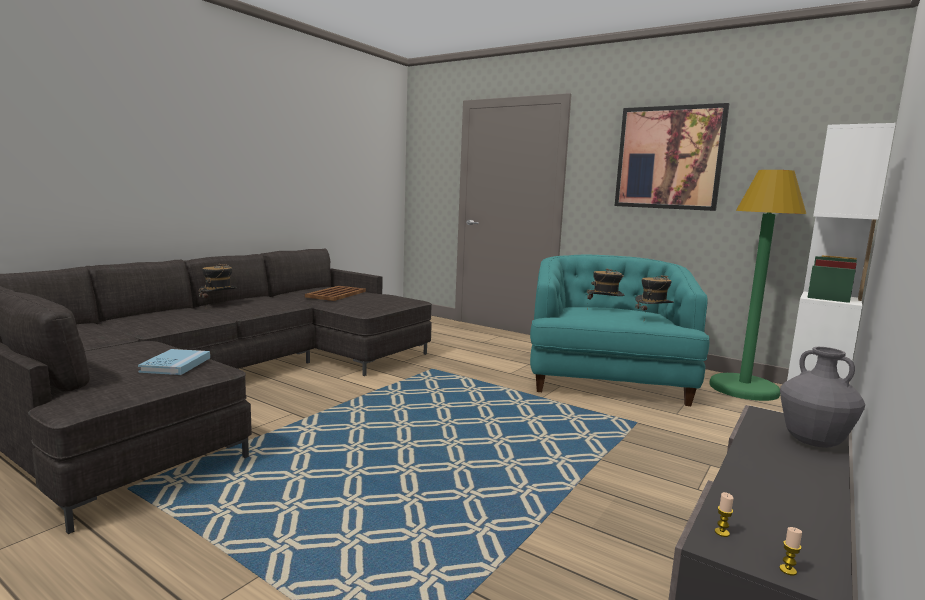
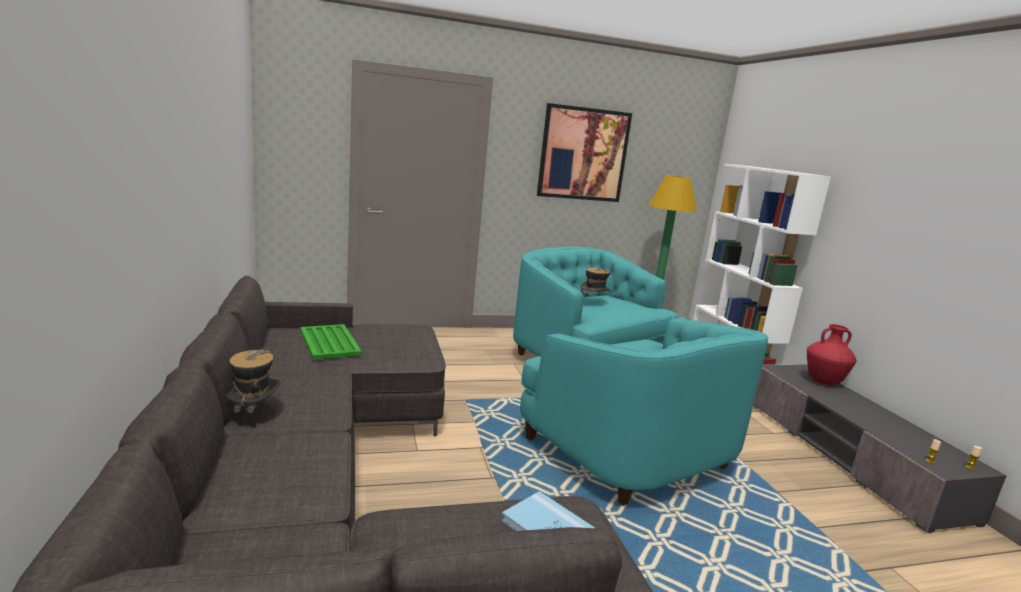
camera: 50 degrees left, 5 degrees up
brown tray [305,286,366,301] -> green tray [300,324,362,360]
hat [635,275,674,318] -> none
grey vase [780,347,865,448] -> red vase [807,324,857,385]
none -> turquoise armchair [520,318,768,506]

